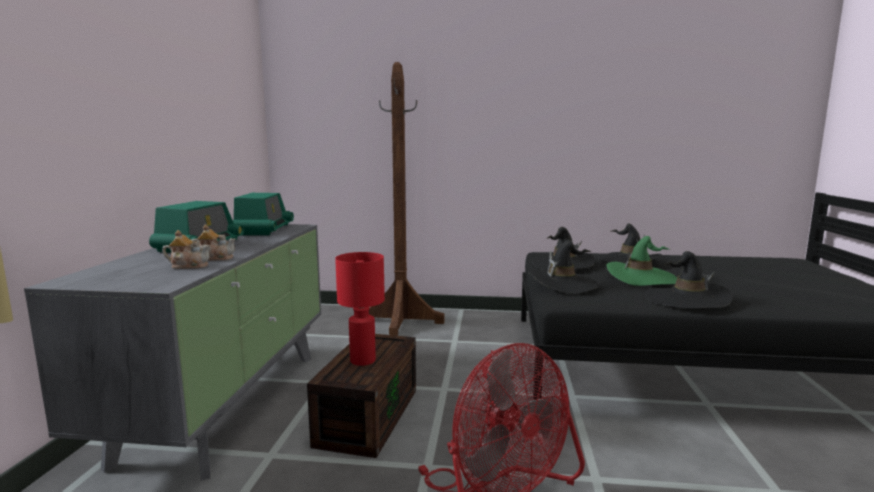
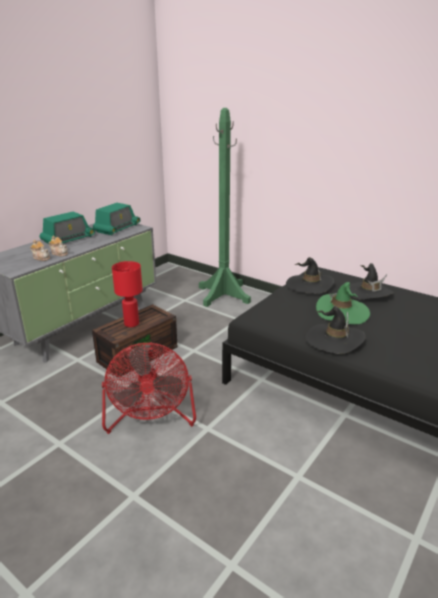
camera: 30 degrees right, 15 degrees up
brown clothes rack [369,62,444,336] -> green clothes rack [199,108,251,307]
black hat [528,240,601,294] -> none

